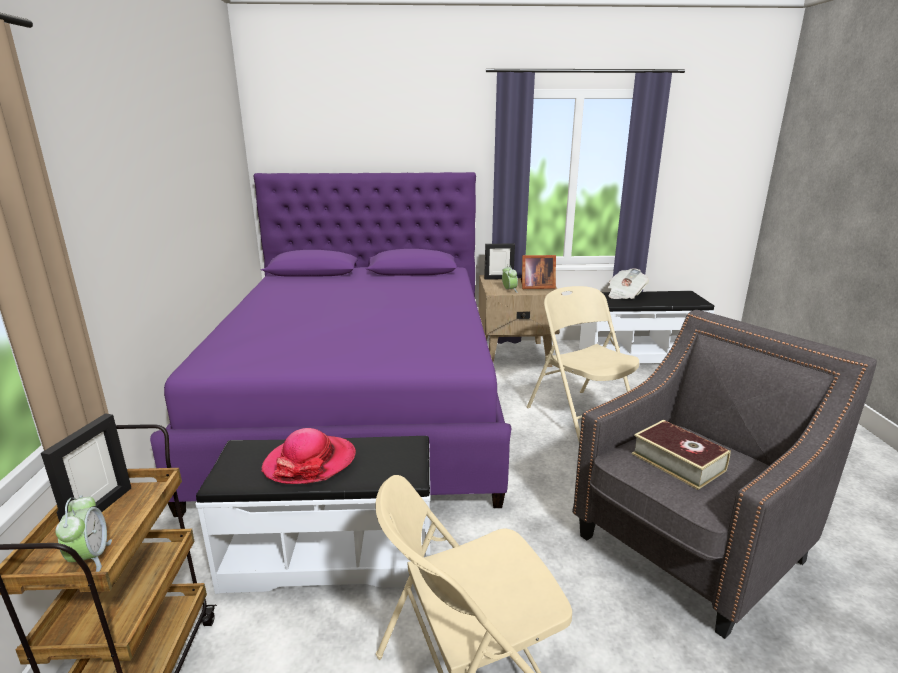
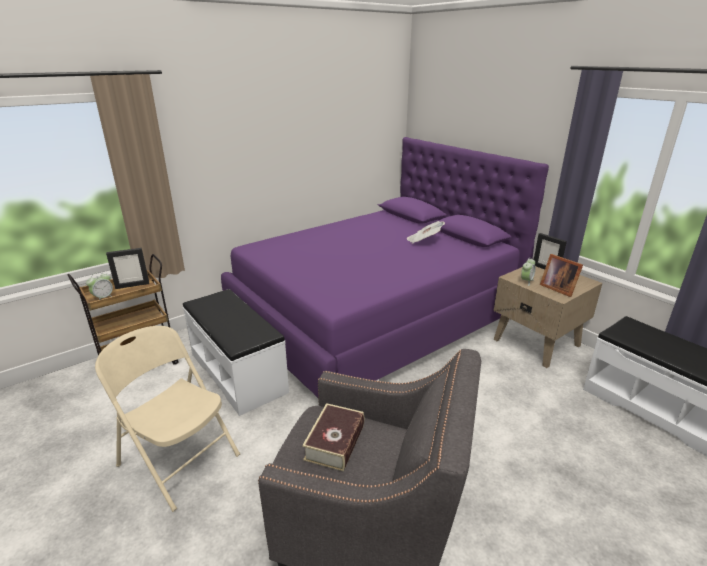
camera: 55 degrees right, 5 degrees up
hat [262,428,356,484] -> none
beige chair [527,286,639,441] -> none
newspaper [608,268,649,299] -> newspaper moved to [406,221,445,244]

